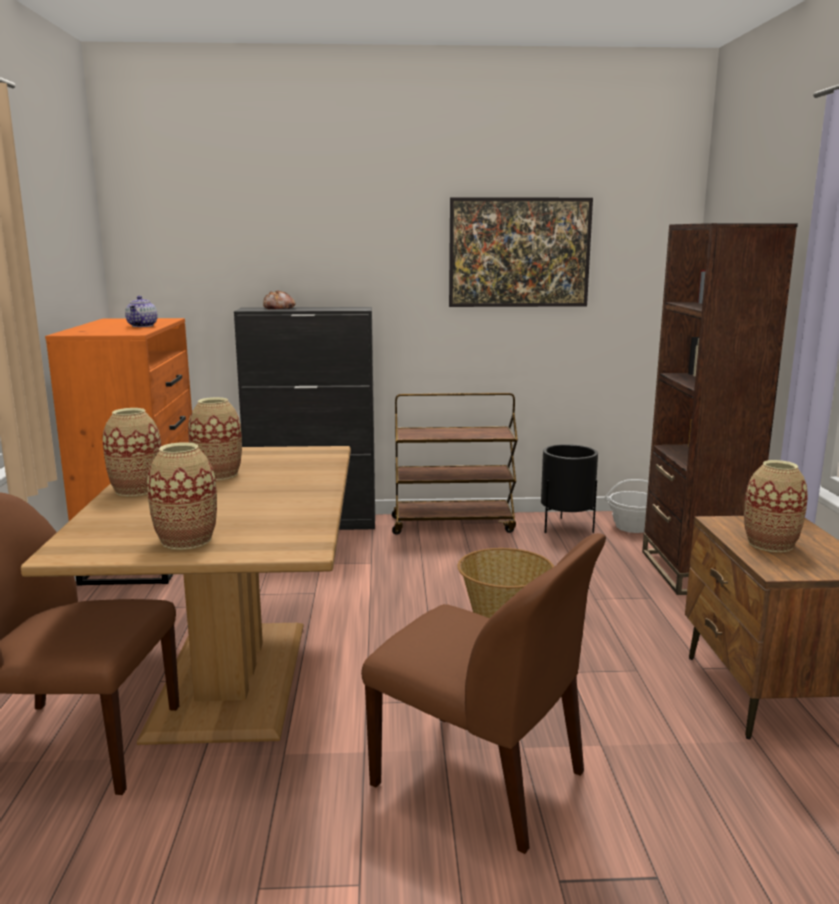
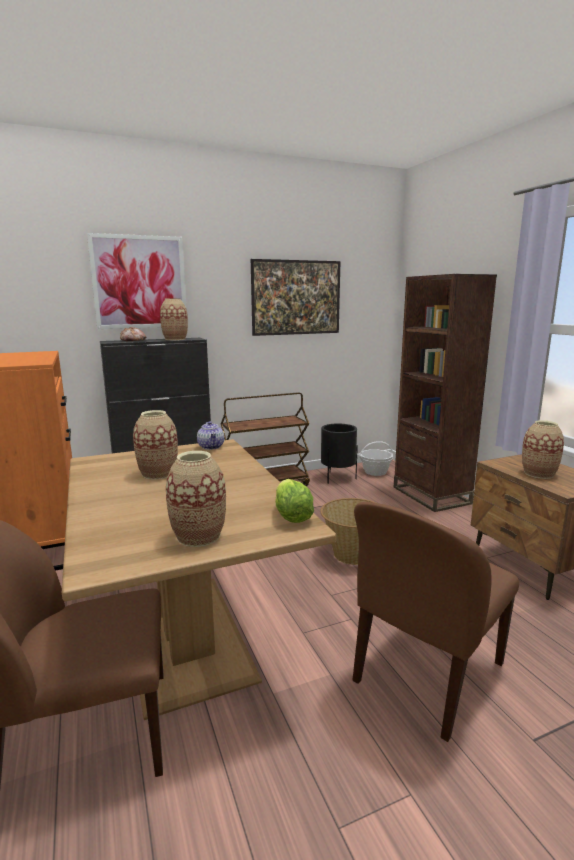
camera: 20 degrees left, 0 degrees up
vase [103,408,161,496] -> vase moved to [160,298,188,340]
teapot [125,296,158,327] -> teapot moved to [197,421,224,450]
brown chair [361,533,606,854] -> brown chair turned 120 degrees clockwise [352,502,519,742]
none -> picture [87,233,187,329]
none -> lettuce [275,479,314,523]

